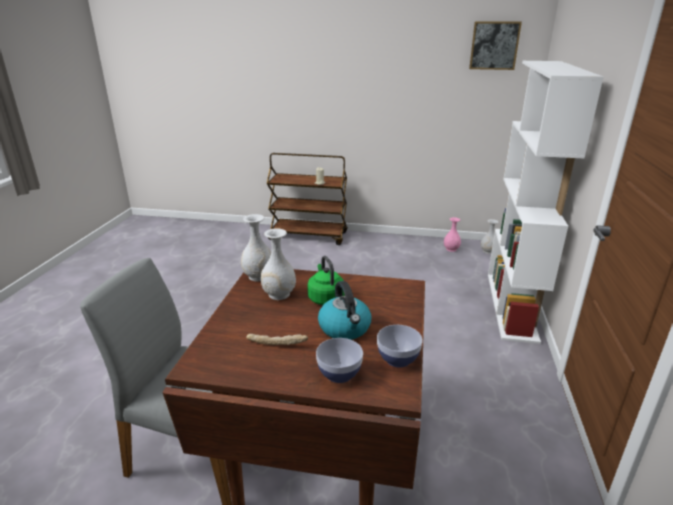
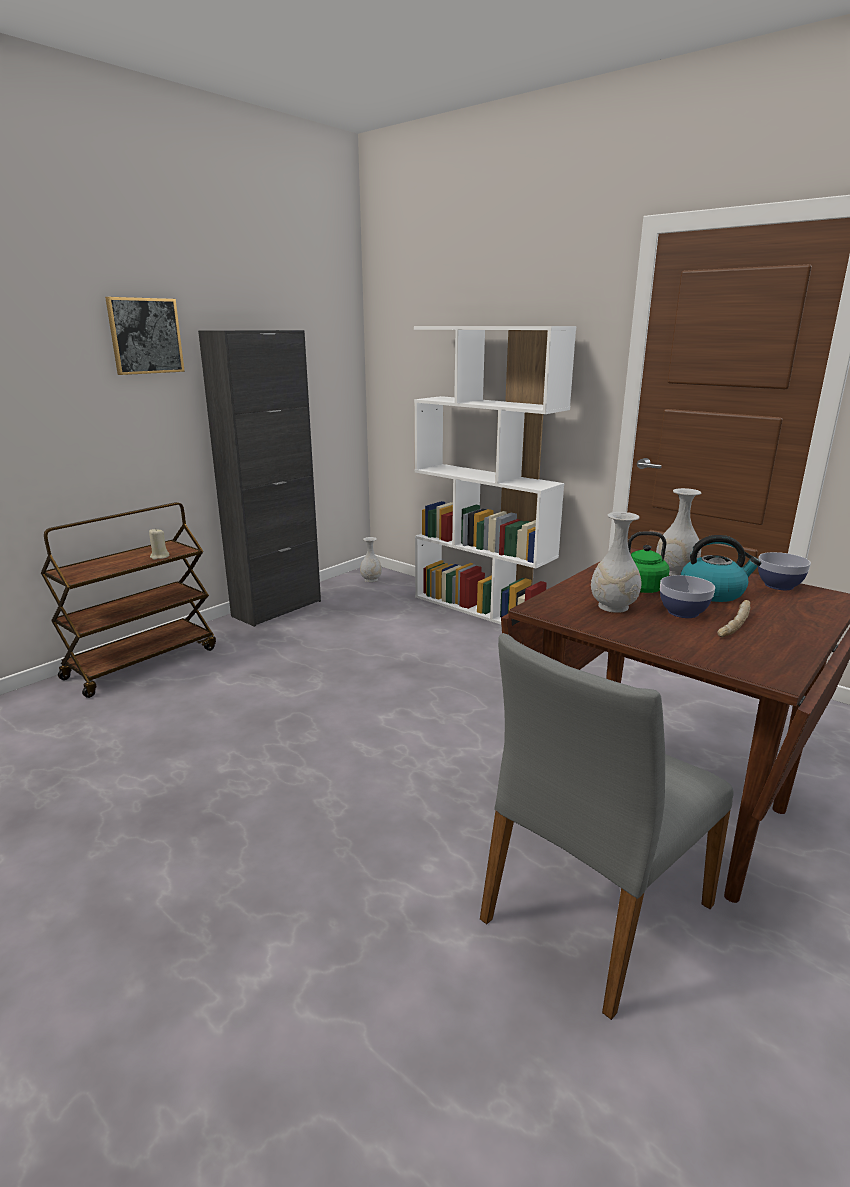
camera: 60 degrees left, 5 degrees down
white vase [241,214,271,281] -> white vase moved to [656,488,701,576]
bowl [316,338,363,383] -> bowl moved to [660,575,715,618]
pink vase [444,217,461,252] -> none
picture [469,21,522,70] -> picture moved to [105,297,185,375]
none -> black cabinet [198,330,321,627]

